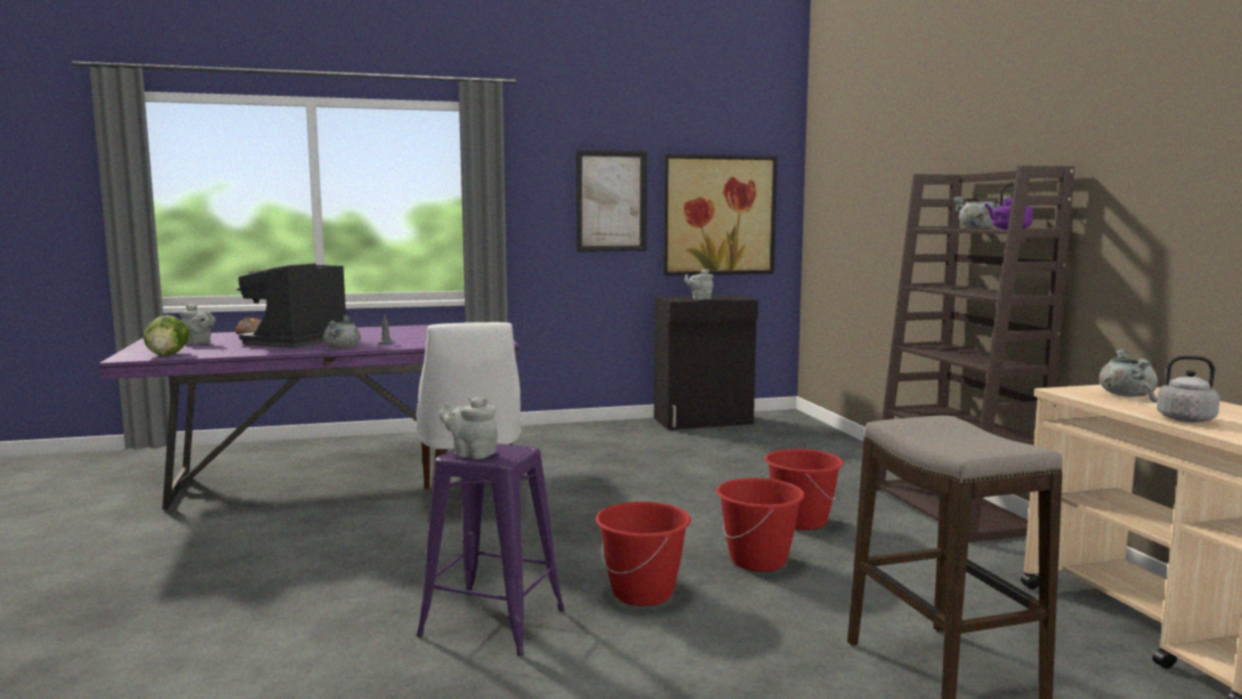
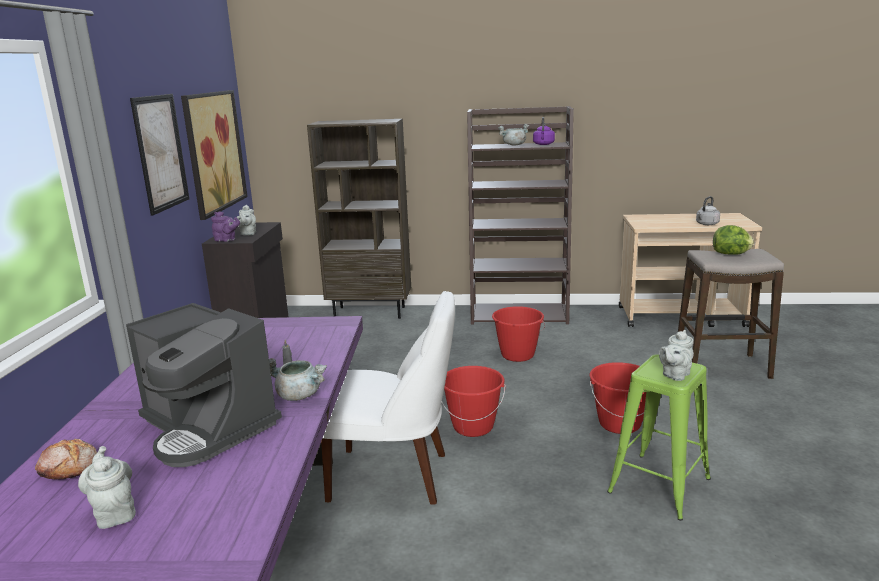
camera: 70 degrees left, 10 degrees up
lettuce [143,315,190,356] -> lettuce moved to [713,225,754,255]
grey teapot [180,304,216,344] -> grey teapot turned 75 degrees counterclockwise [78,446,136,529]
purple stool [416,443,565,656] -> green stool [607,354,711,521]
red bucket [716,478,805,572] -> red bucket moved to [442,366,506,437]
grey cooking pot [1099,349,1158,397] -> none
none -> purple teapot [211,211,240,242]
none -> brown bookcase [307,119,411,319]

